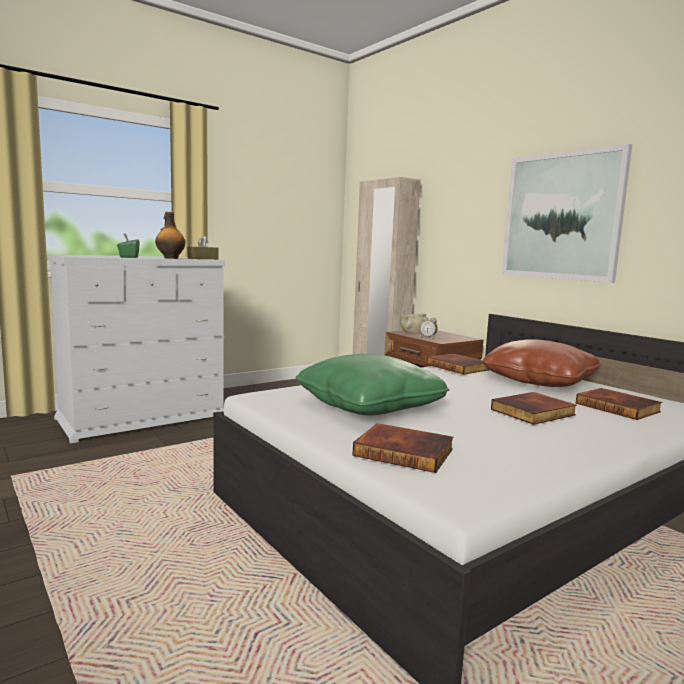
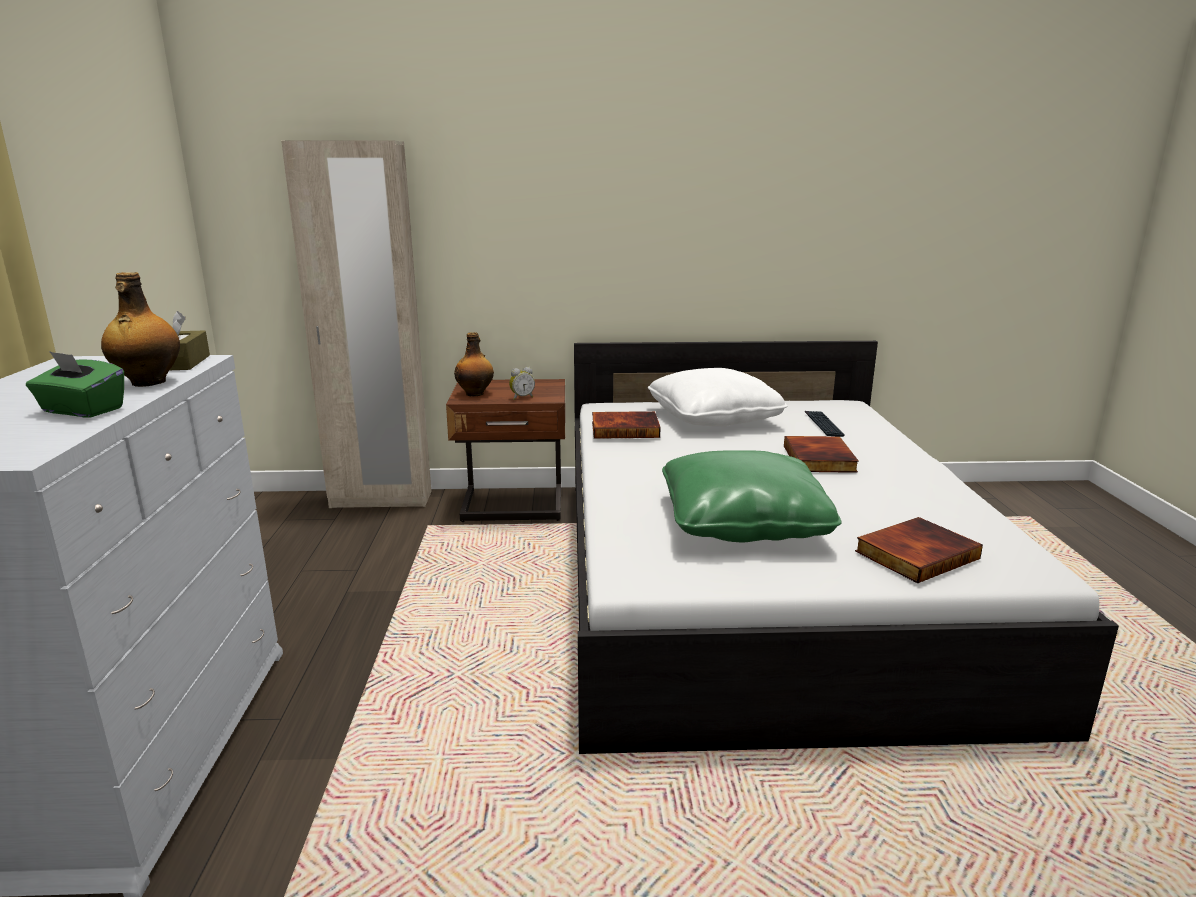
camera: 55 degrees left, 10 degrees up
beige bowl [400,314,426,332] -> bottle [454,332,494,397]
brown pillow [481,339,601,387] -> white pillow [648,368,787,426]
picture [502,144,632,283] -> none
book [576,388,662,420] -> keyboard [805,411,845,437]

